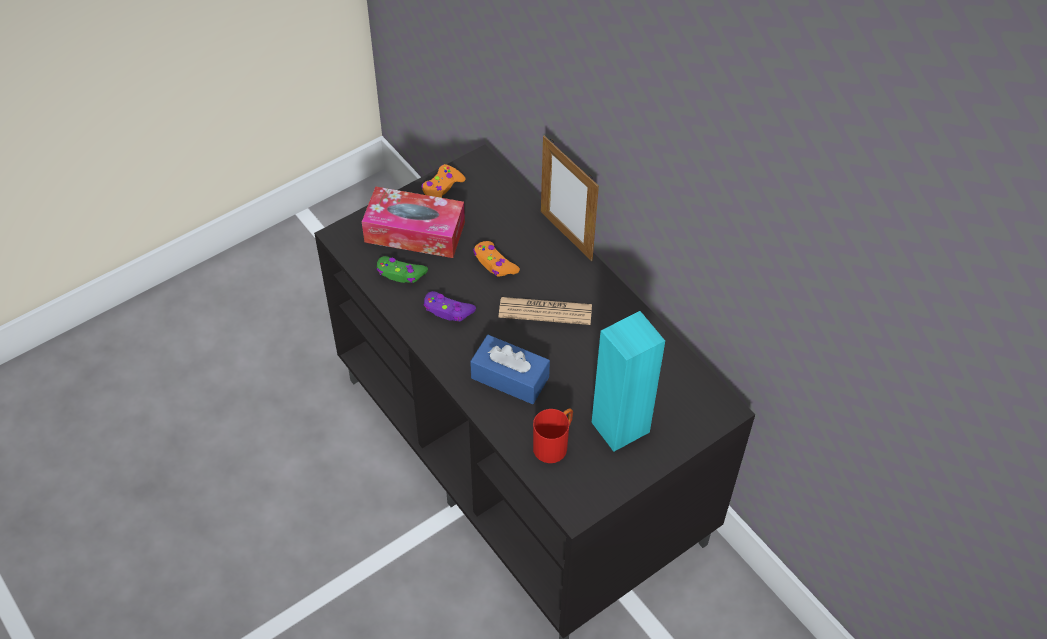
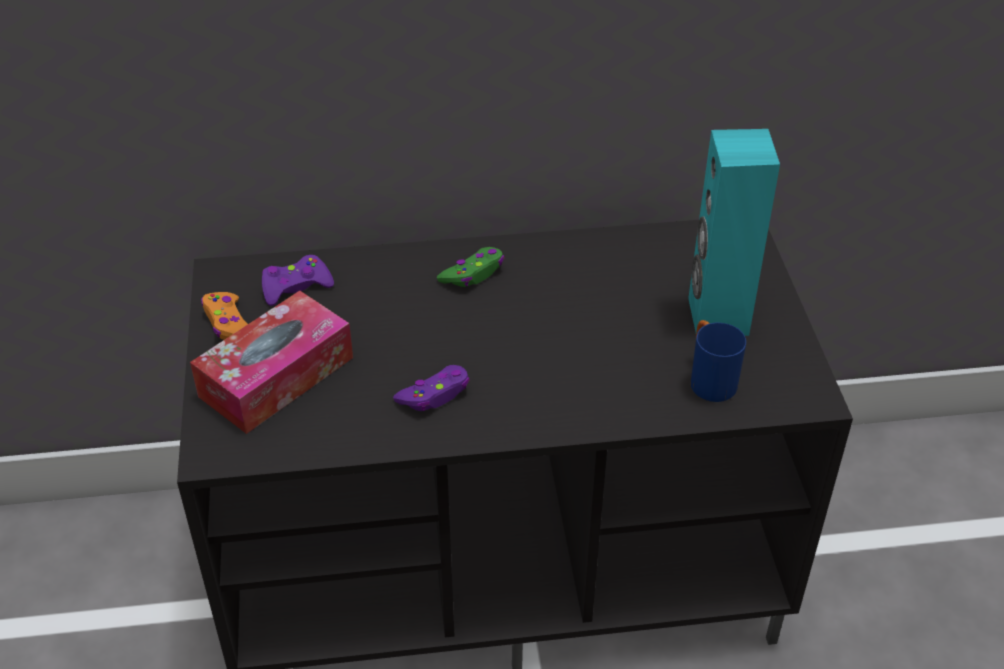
camera: 60 degrees left, 10 degrees down
green game controller [377,256,428,283] -> green game controller moved to [437,247,504,287]
blue tissue box [470,335,550,404] -> none
orange game controller [473,241,520,276] -> none
newspaper [499,297,592,325] -> none
red mug [533,408,573,463] -> blue mug [691,320,746,402]
picture frame [541,136,599,261] -> none
none -> purple game controller [262,255,334,306]

